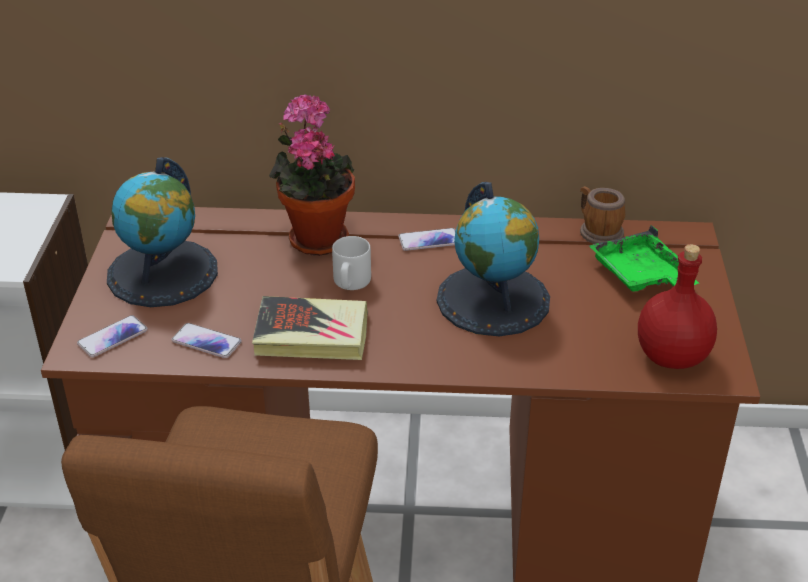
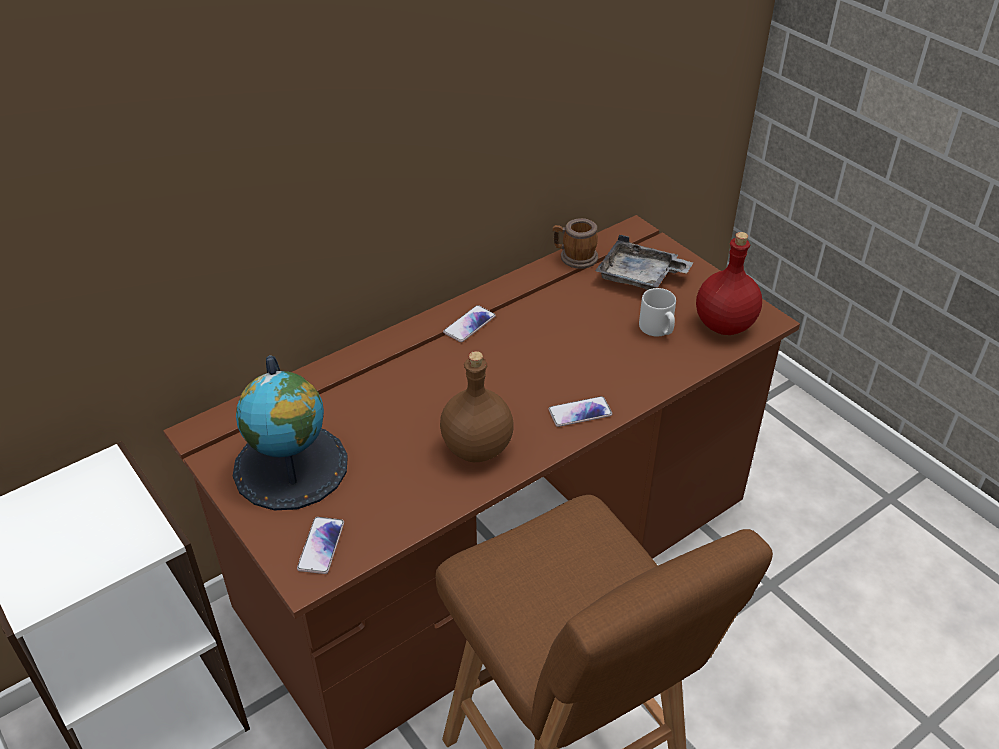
camera: 40 degrees left, 5 degrees up
phone [171,323,242,358] -> phone moved to [548,396,612,427]
book [252,296,368,360] -> brown bottle [440,351,514,462]
potted plant [269,94,355,256] -> none
grey mug [332,236,371,290] -> grey mug moved to [639,288,676,336]
globe [437,182,550,336] -> none
green tray [589,225,699,292] -> grey tray [595,234,693,290]

